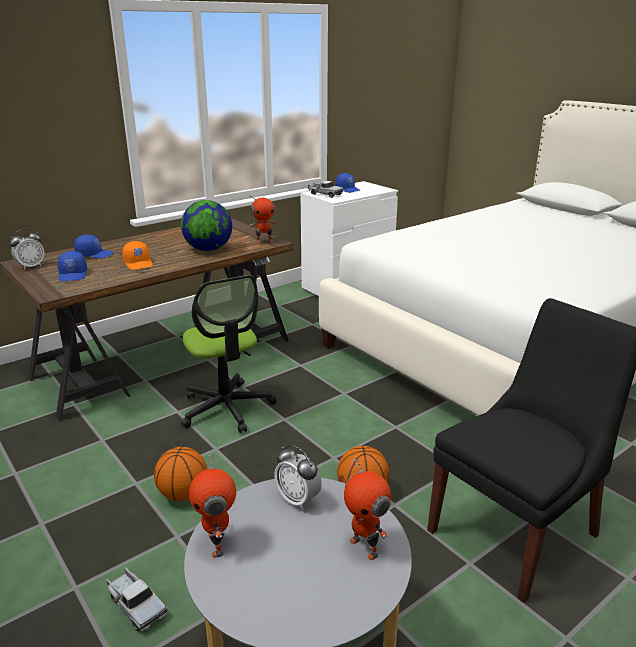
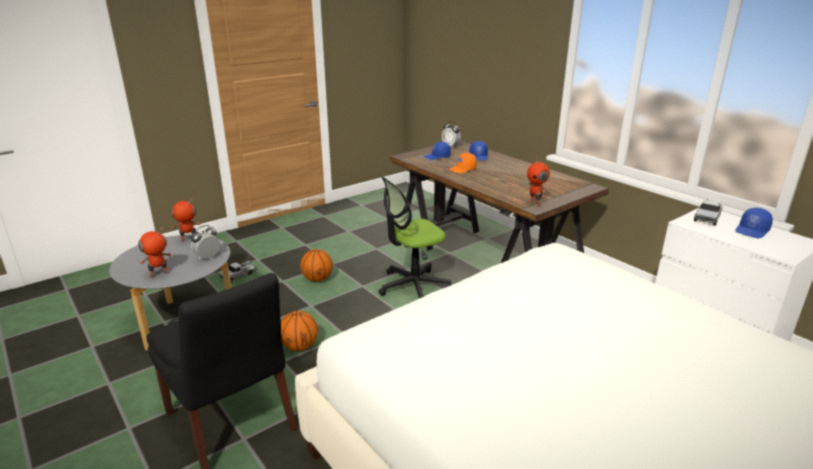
camera: 90 degrees right, 0 degrees up
globe [181,200,232,251] -> none

